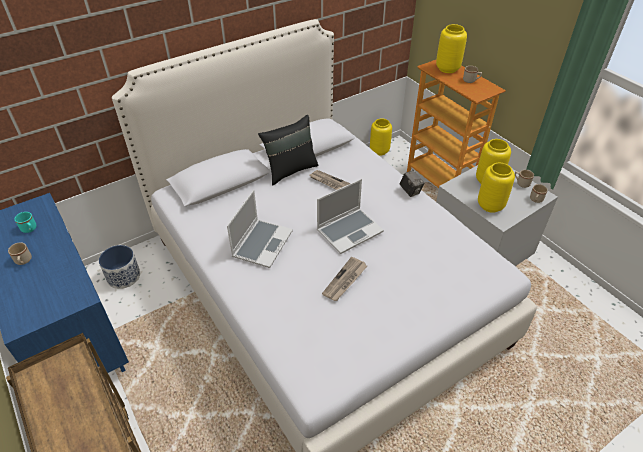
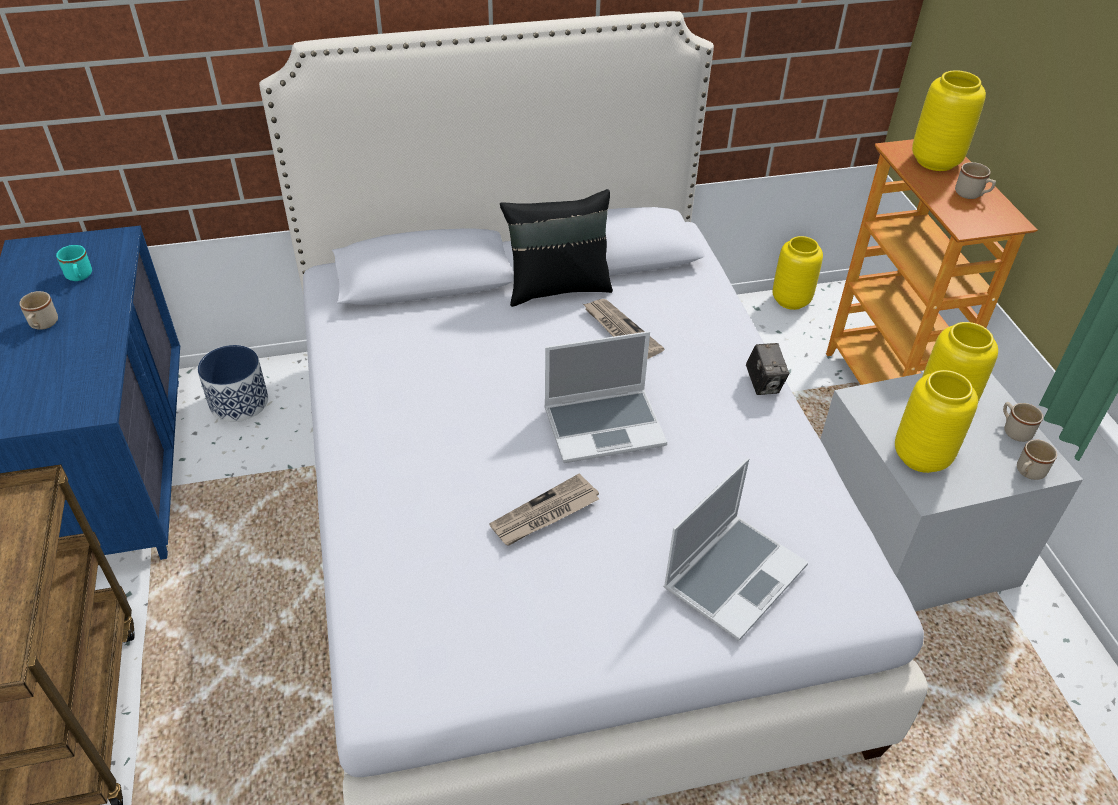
camera: 20 degrees right, 0 degrees up
laptop [227,190,293,268] -> laptop moved to [663,458,808,641]

